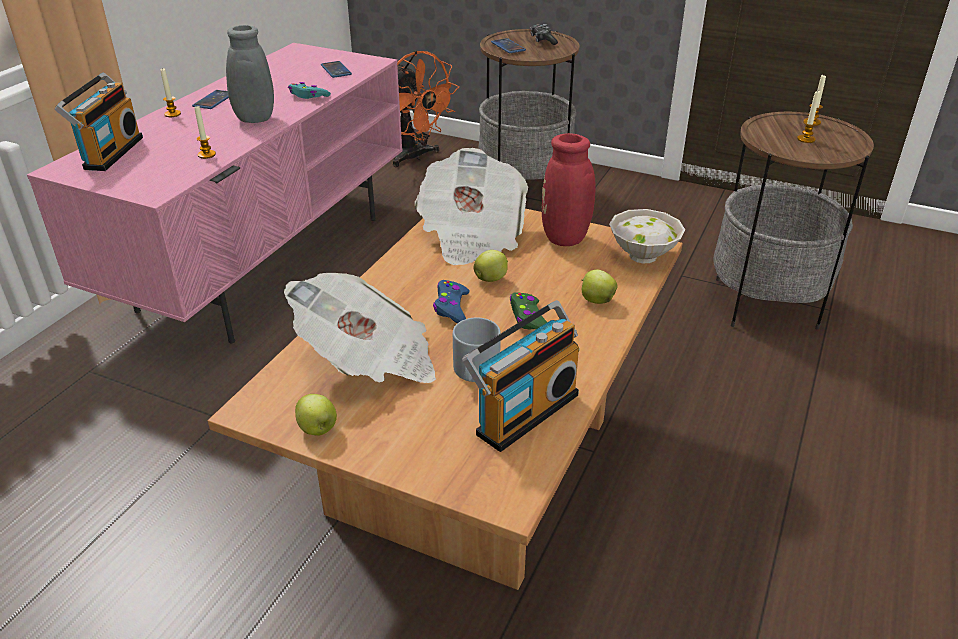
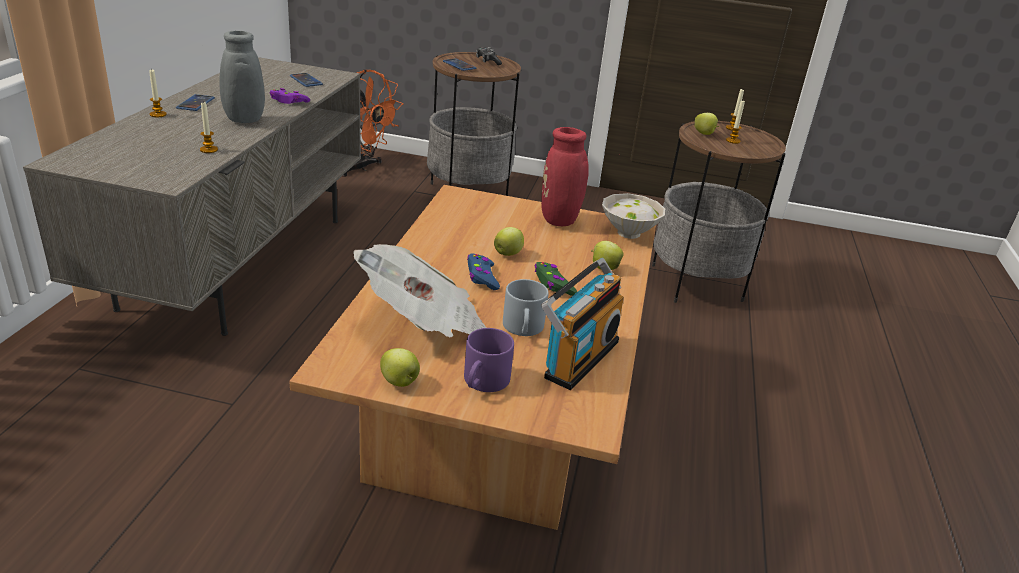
camera: 15 degrees left, 5 degrees down
pink tv stand [27,43,402,343] -> grey tv stand [23,57,361,336]
radio [55,73,143,171] -> none
turquoise game controller [288,82,331,99] -> purple game controller [270,88,310,104]
newspaper [415,148,528,265] -> none
none -> purple mug [464,328,514,392]
none -> apple [695,113,719,135]

